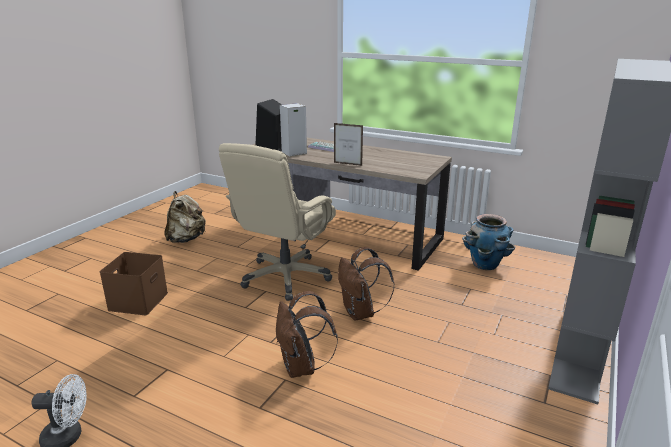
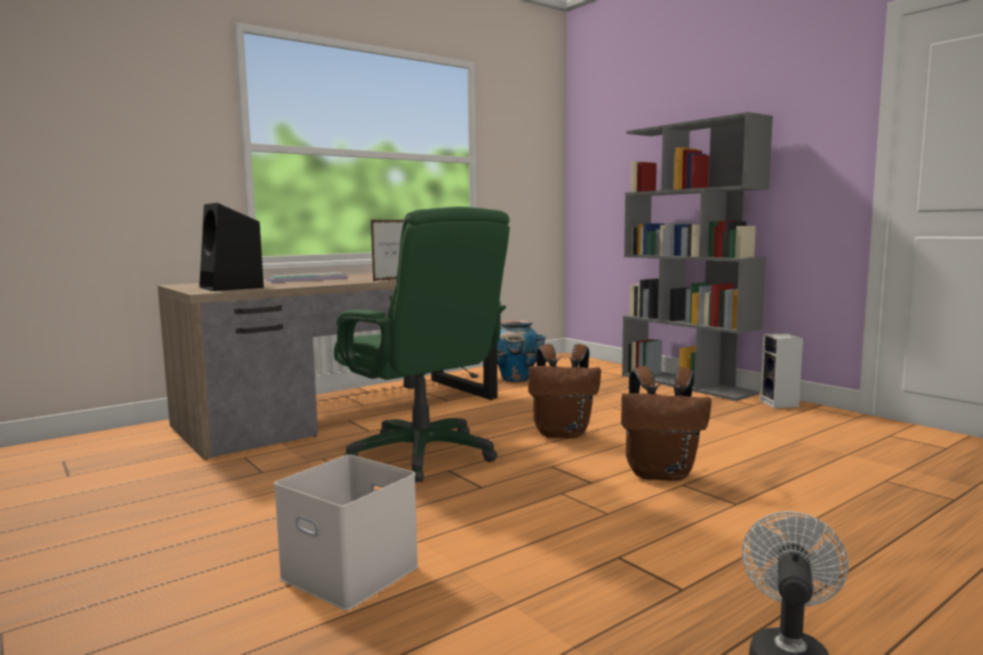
camera: 65 degrees left, 15 degrees down
brown storage box [100,252,168,315] -> white storage box [274,455,419,611]
beige backpack [164,191,206,243] -> none
beige office chair [219,143,336,301] -> green office chair [334,207,510,482]
speaker [280,103,307,157] -> speaker moved to [760,333,803,408]

